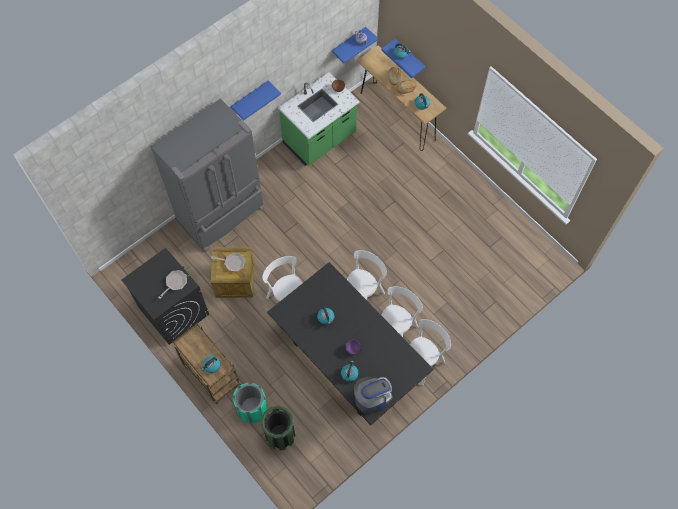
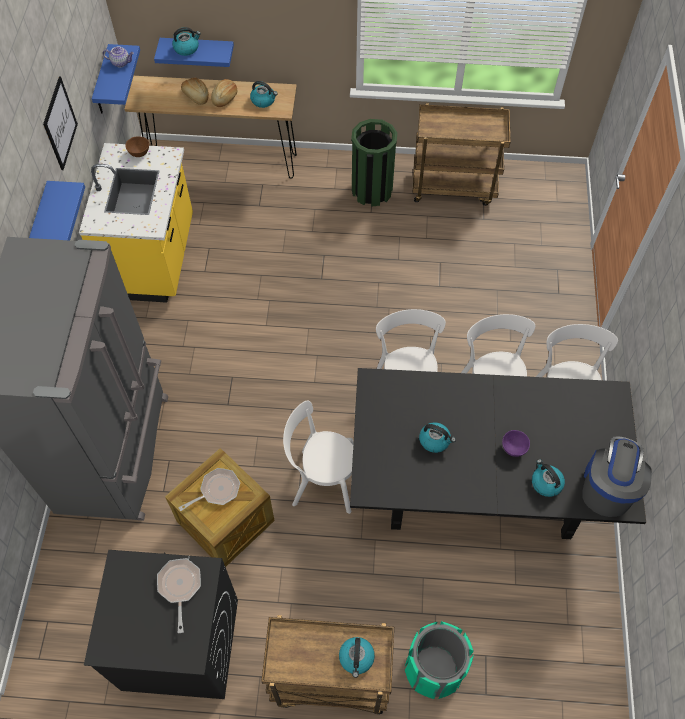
camera: 45 degrees left, 5 degrees down
green trash can [261,406,295,450] -> green trash can moved to [351,119,397,207]
green counter [278,72,360,166] -> yellow counter [79,143,193,303]
none -> picture [43,77,78,170]
none -> brown cart [412,103,510,206]

